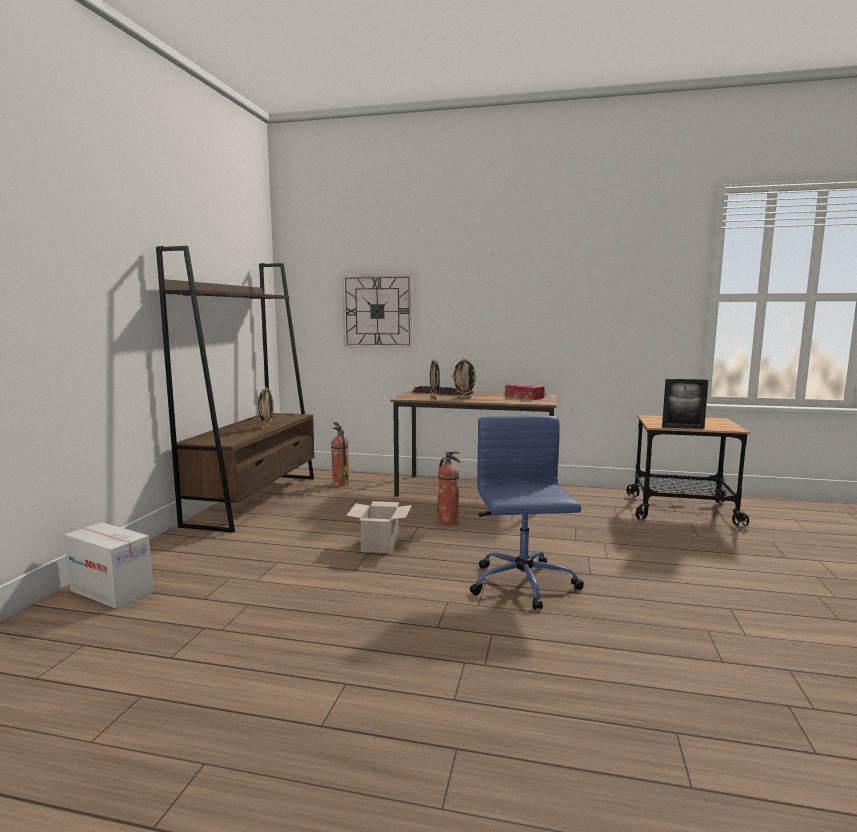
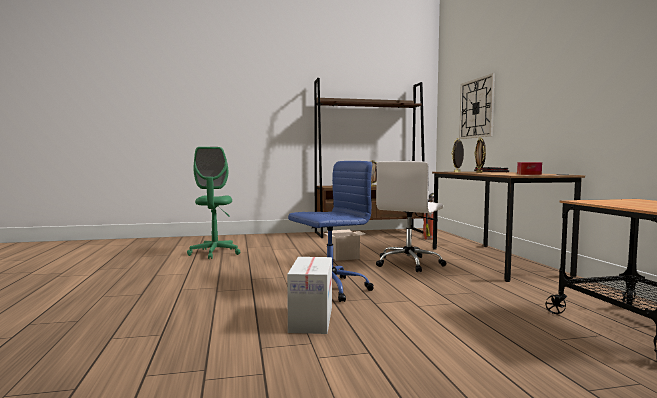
camera: 65 degrees right, 5 degrees down
cardboard box [64,522,154,609] -> cardboard box moved to [287,257,332,334]
fire extinguisher [436,451,461,526] -> white office chair [376,161,446,272]
picture frame [662,379,709,429] -> none
none -> green office chair [187,147,240,259]

